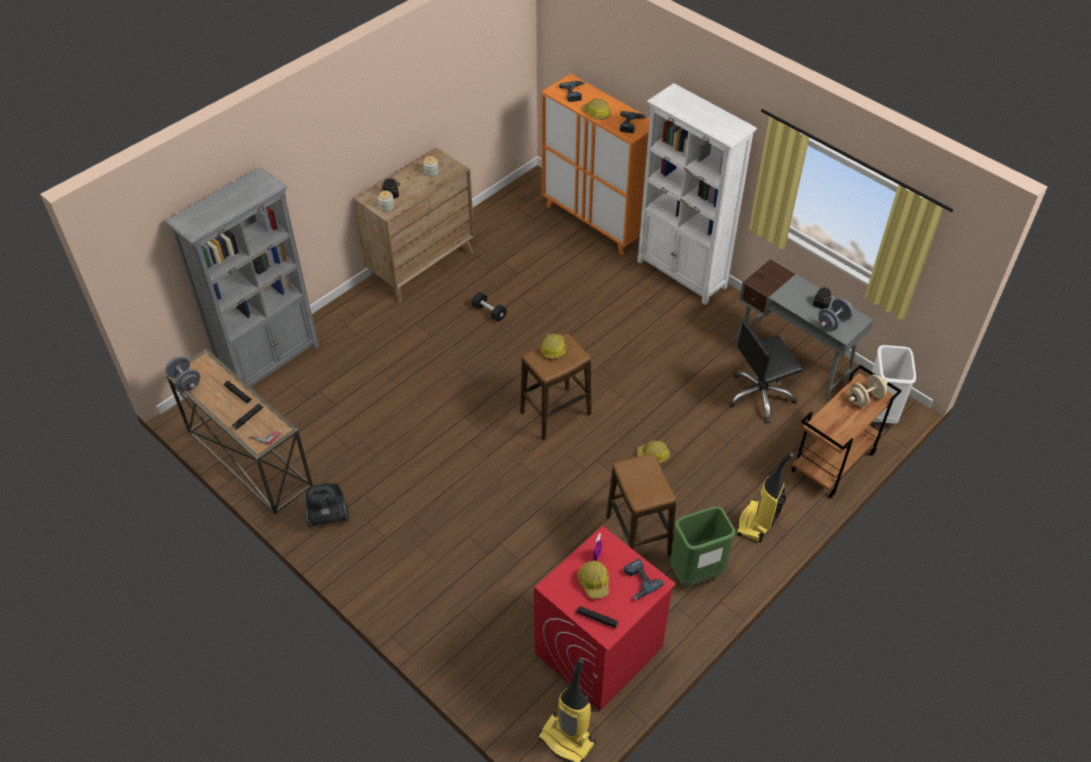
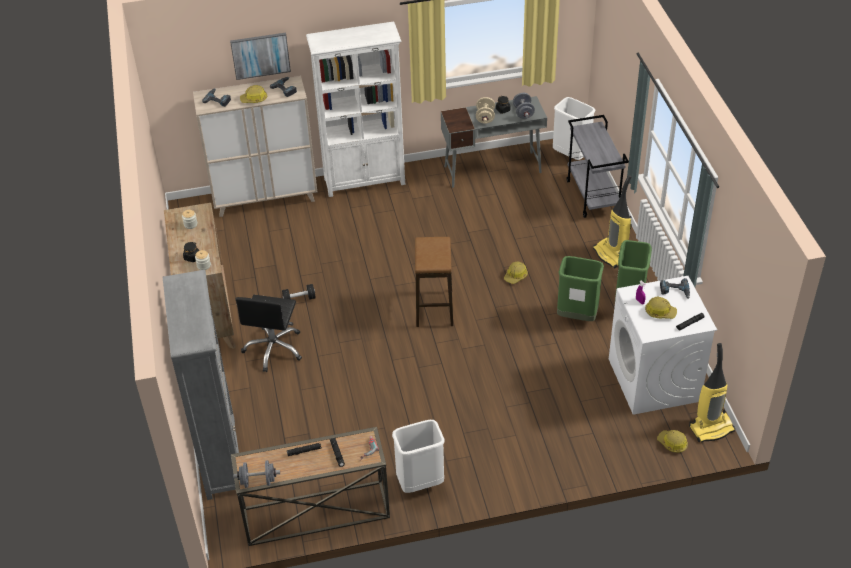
camera: 55 degrees left, 5 degrees down
vacuum cleaner [305,483,349,528] -> white trash can [392,420,445,493]
red washing machine [534,526,676,711] -> white washing machine [609,276,717,415]
hard hat [540,334,566,359] -> hard hat moved to [657,430,688,453]
orange cabinet [541,74,650,255] -> beige cabinet [193,76,318,217]
stool [606,453,676,556] -> green trash can [557,256,604,321]
black office chair [728,320,803,423] -> black office chair moved to [235,295,302,372]
brown cart [791,365,902,498] -> grey cart [566,115,629,218]
beige dumbbell [849,374,888,407] -> beige dumbbell moved to [476,97,495,124]
none -> picture [230,33,291,80]

